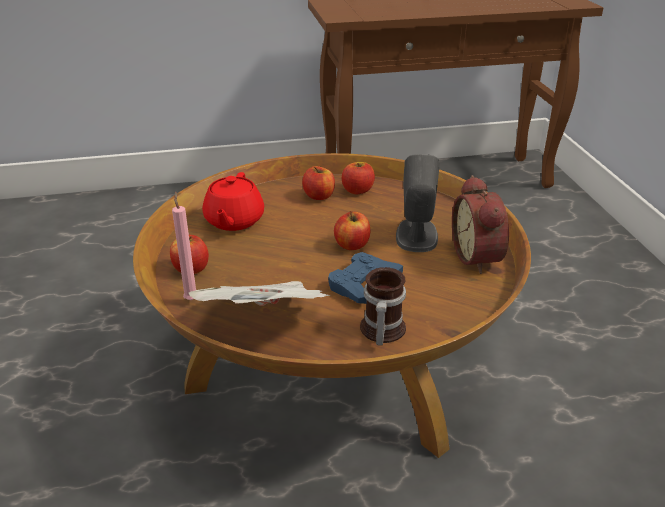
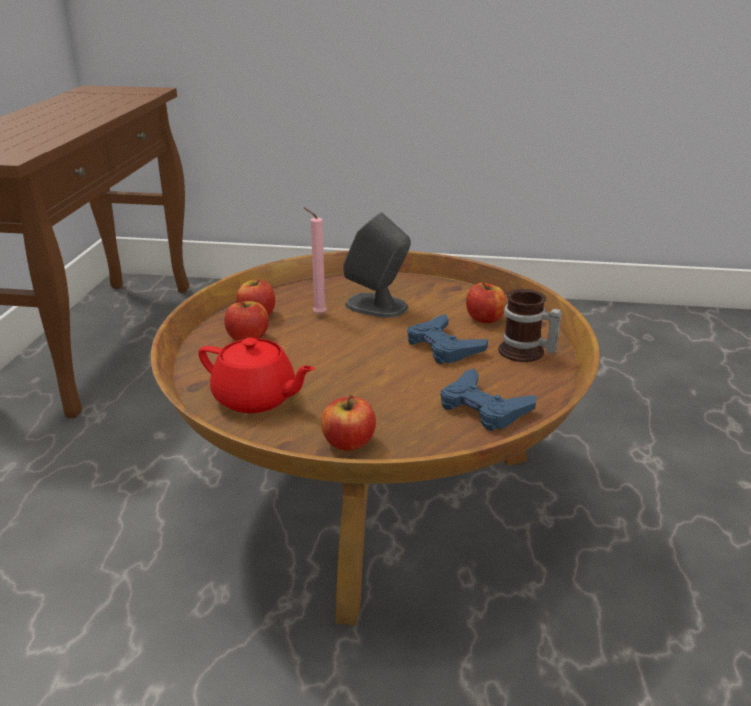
camera: 70 degrees left, 5 degrees down
pink candle [172,192,196,300] -> pink candle moved to [304,208,327,315]
newspaper [189,281,331,306] -> blue game controller [441,368,537,431]
apple [334,211,370,250] -> apple moved to [466,282,506,323]
alarm clock [452,175,509,274] -> none

